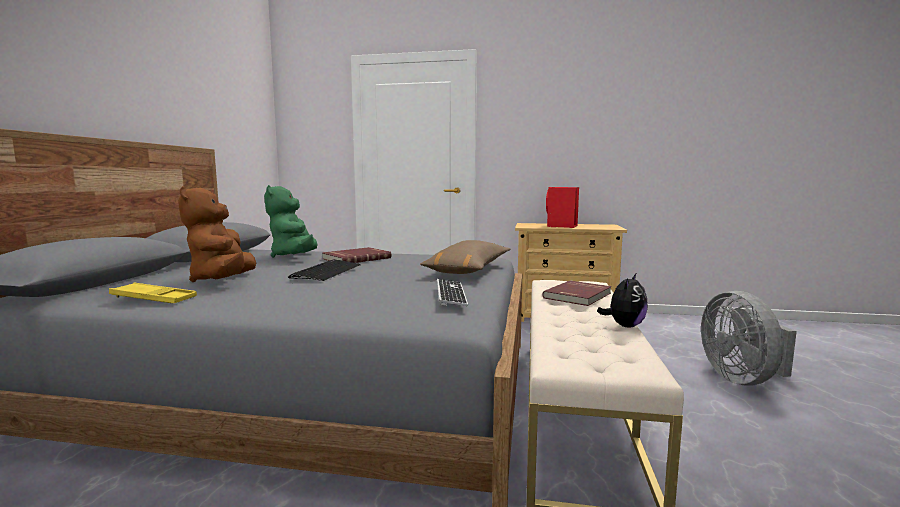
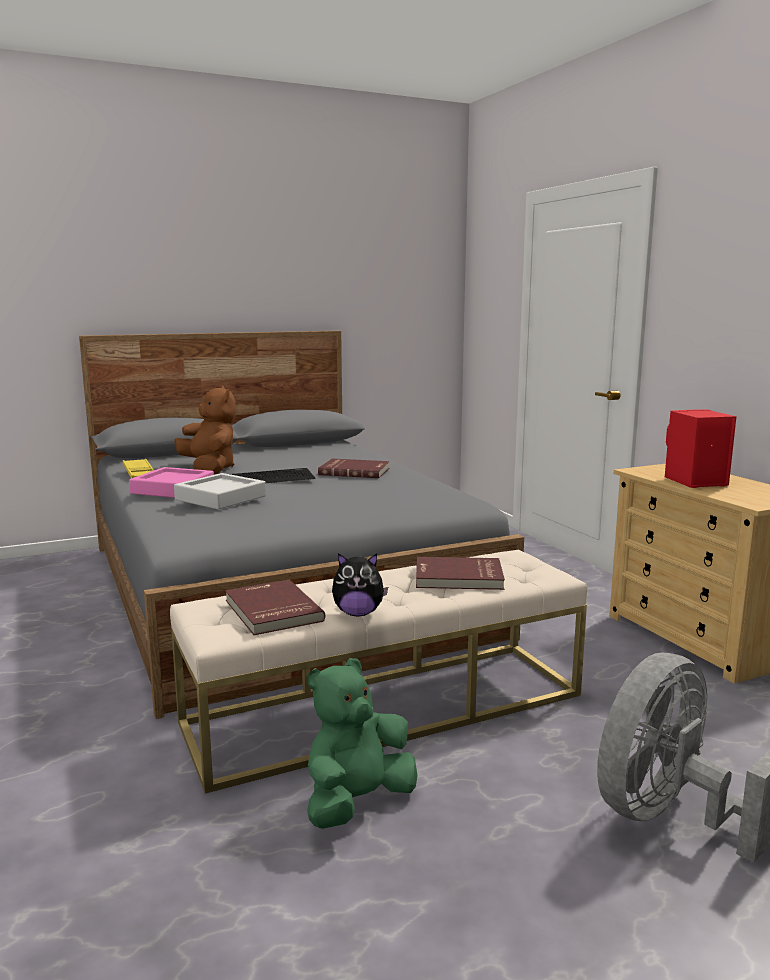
camera: 55 degrees right, 5 degrees up
brown plush toy [178,186,256,282] -> brown plush toy turned 105 degrees clockwise [175,385,236,474]
green plush toy [264,185,318,258] -> green plush toy moved to [307,658,418,829]
brown pillow [420,240,510,274] -> none
keyboard [437,279,468,306] -> none
none -> pink tray [129,467,214,498]
none -> grey tray [174,473,266,510]
none -> red book [225,580,325,635]

